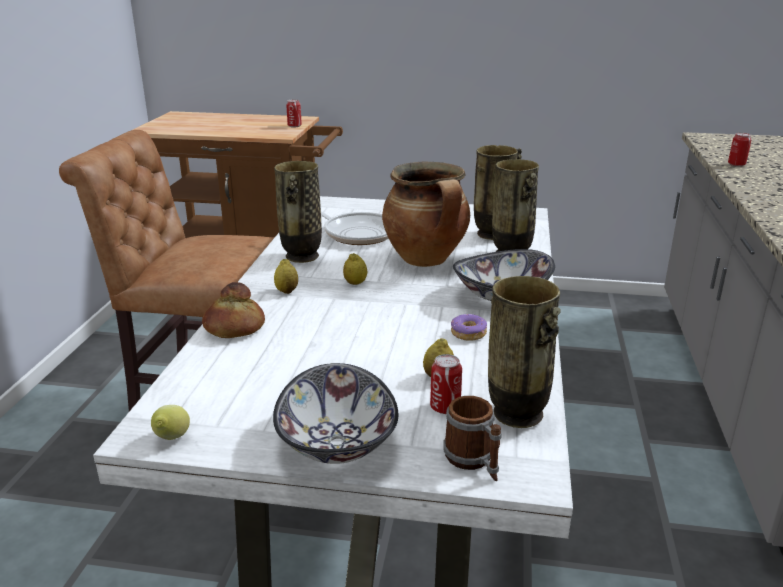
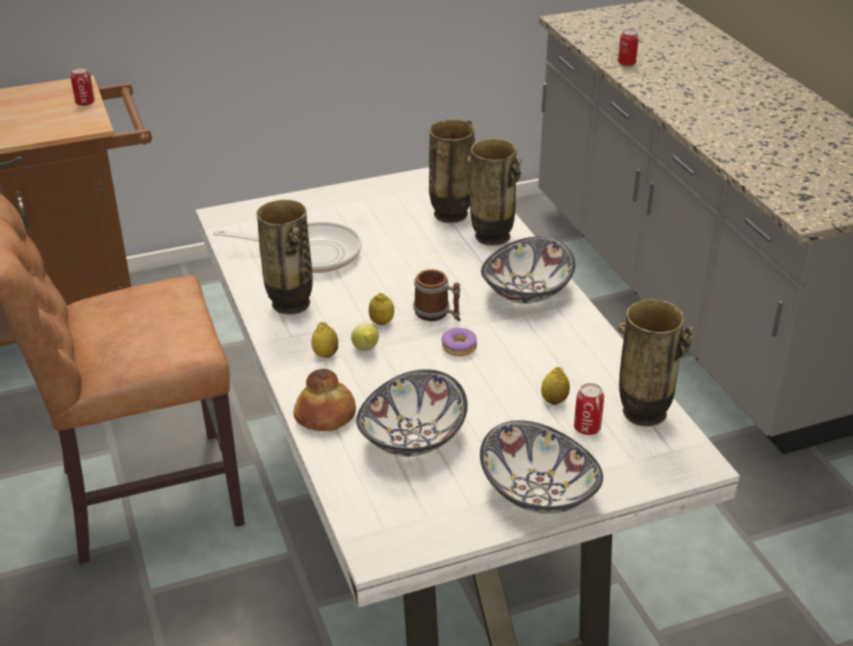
camera: 30 degrees left, 10 degrees up
lemon [151,405,190,440] -> lemon moved to [351,323,379,351]
cooking pot [382,161,470,267] -> none
mug [443,396,502,481] -> mug moved to [413,269,461,321]
donut [451,314,487,341] -> donut moved to [441,327,477,356]
none -> bowl [356,369,468,456]

